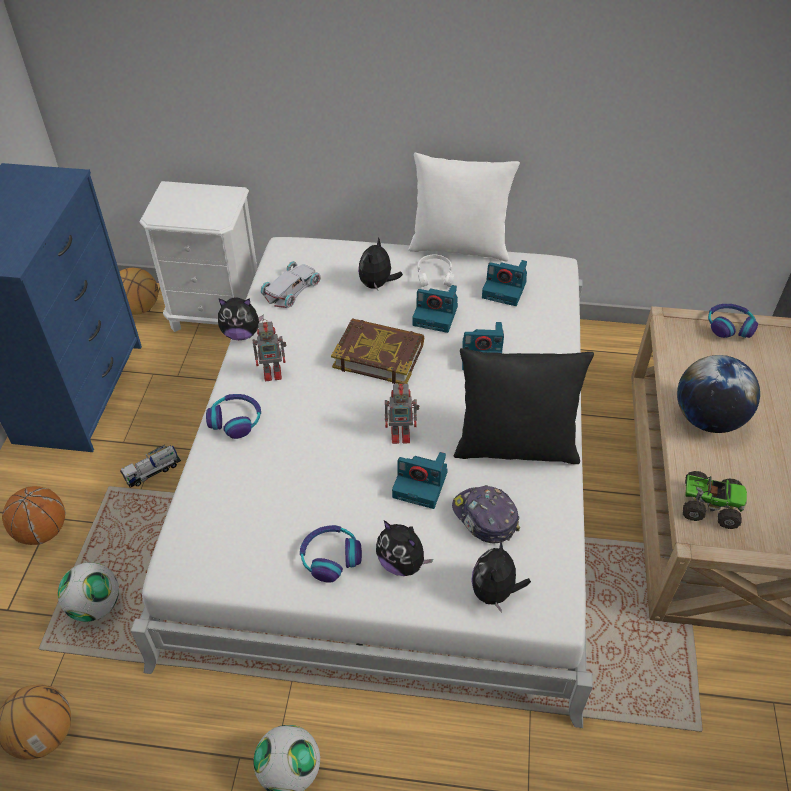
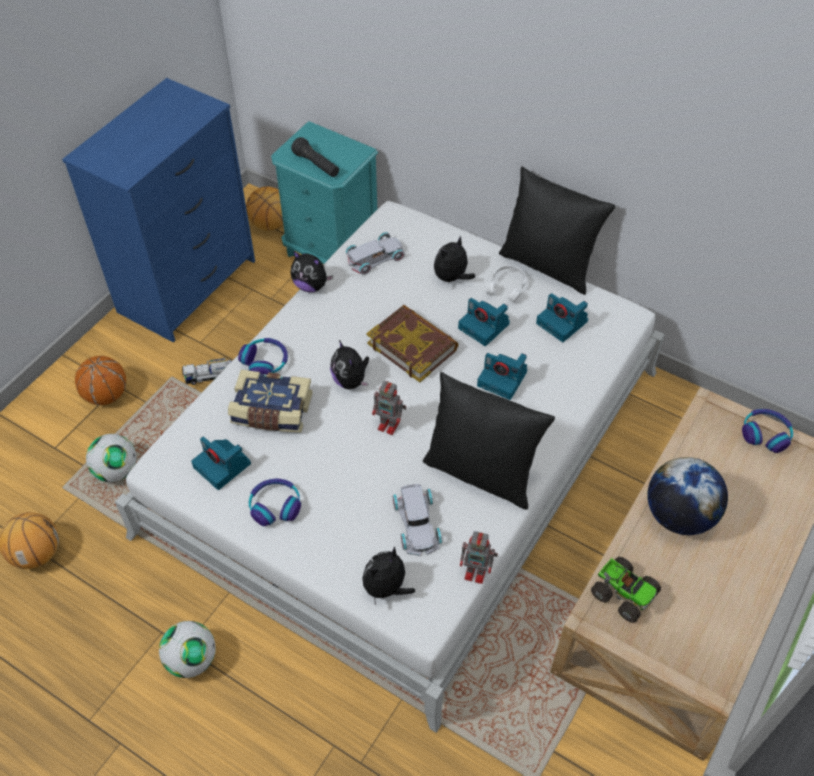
camera: 25 degrees right, 5 degrees up
white nightstand [140,181,257,332] -> turquoise nightstand [271,121,378,264]
toy robot [252,319,286,381] -> toy robot moved to [460,531,498,584]
plush toy [376,520,433,576] -> plush toy moved to [330,340,369,389]
camera [392,452,448,509] -> camera moved to [191,436,251,490]
white pillow [408,153,520,261] -> black pillow [499,166,615,295]
cap [452,485,520,543] -> white toy car [393,484,442,556]
none -> book [228,370,312,433]
none -> black flashlight [291,137,339,177]

